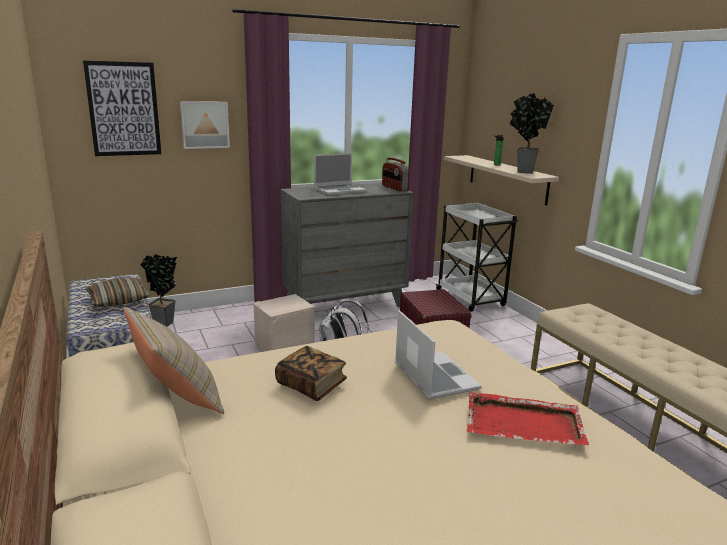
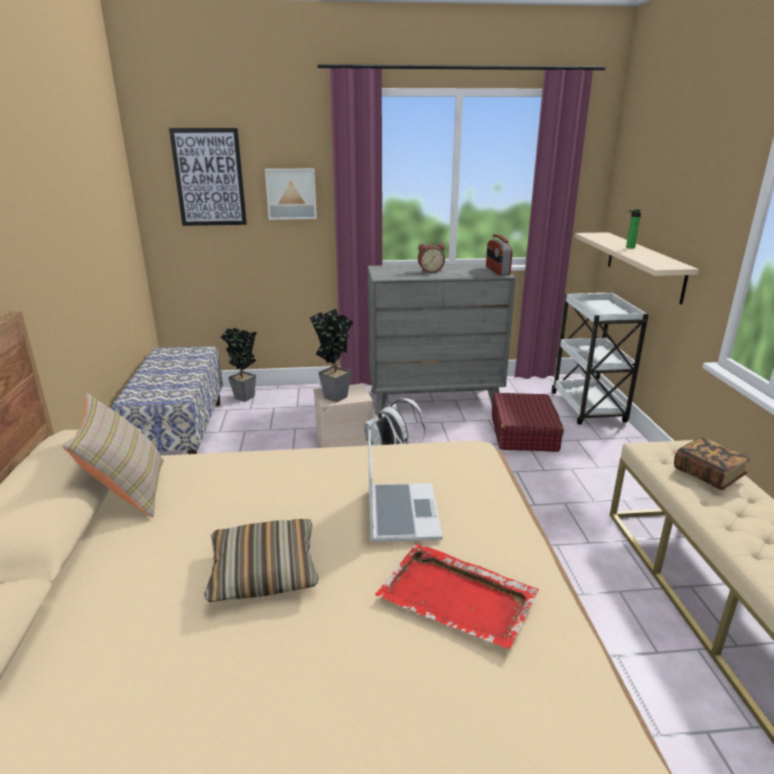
camera: 20 degrees right, 5 degrees up
pillow [85,277,150,307] -> pillow moved to [204,519,319,602]
book [275,346,347,401] -> book moved to [674,437,750,490]
laptop [314,153,367,196] -> alarm clock [418,243,445,273]
potted plant [509,93,554,174] -> potted plant moved to [310,309,353,402]

